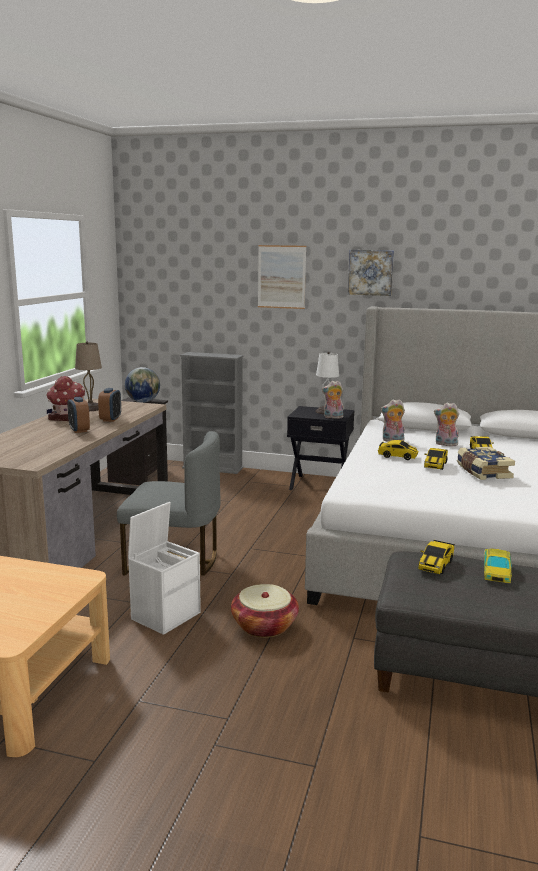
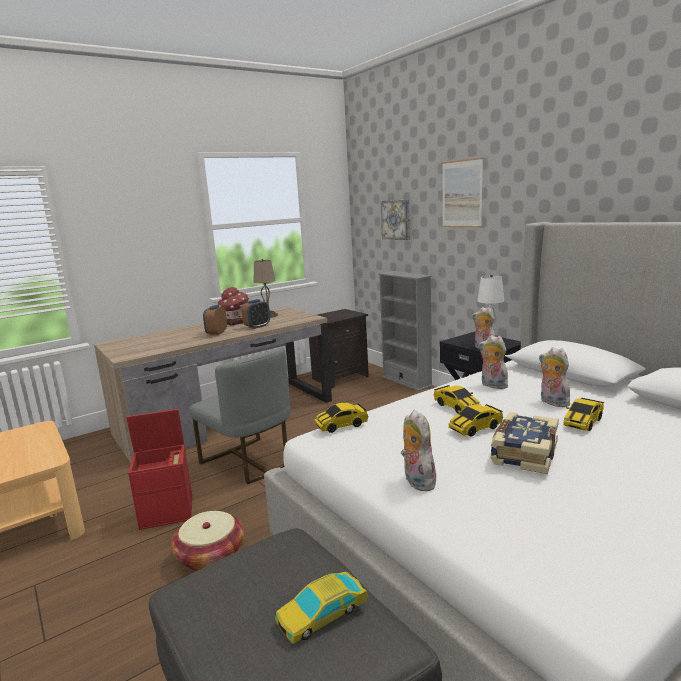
camera: 40 degrees right, 0 degrees up
globe [125,367,160,403] -> none
white storage box [128,502,201,635] -> red storage box [126,409,192,530]
picture [348,250,394,296] -> picture moved to [381,200,410,240]
toy car [419,540,455,574] -> toy car moved to [315,403,369,433]
none -> plush toy [401,410,436,491]

